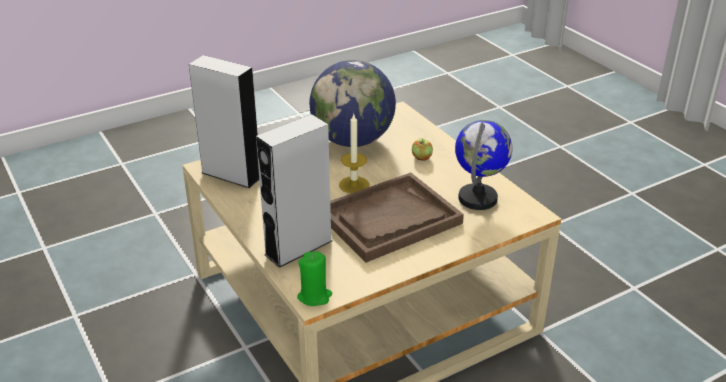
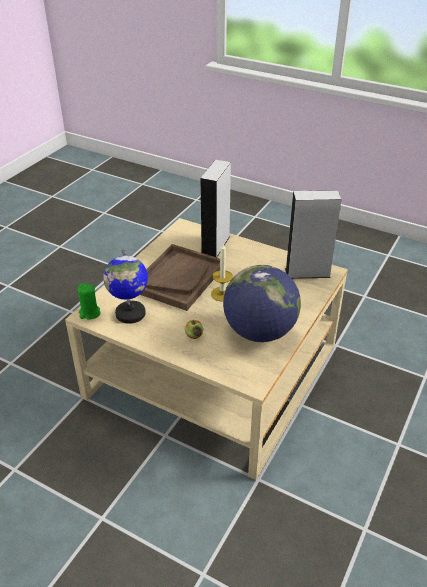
camera: 150 degrees right, 5 degrees up
green candle [297,252,332,306] -> green candle moved to [78,283,101,320]

